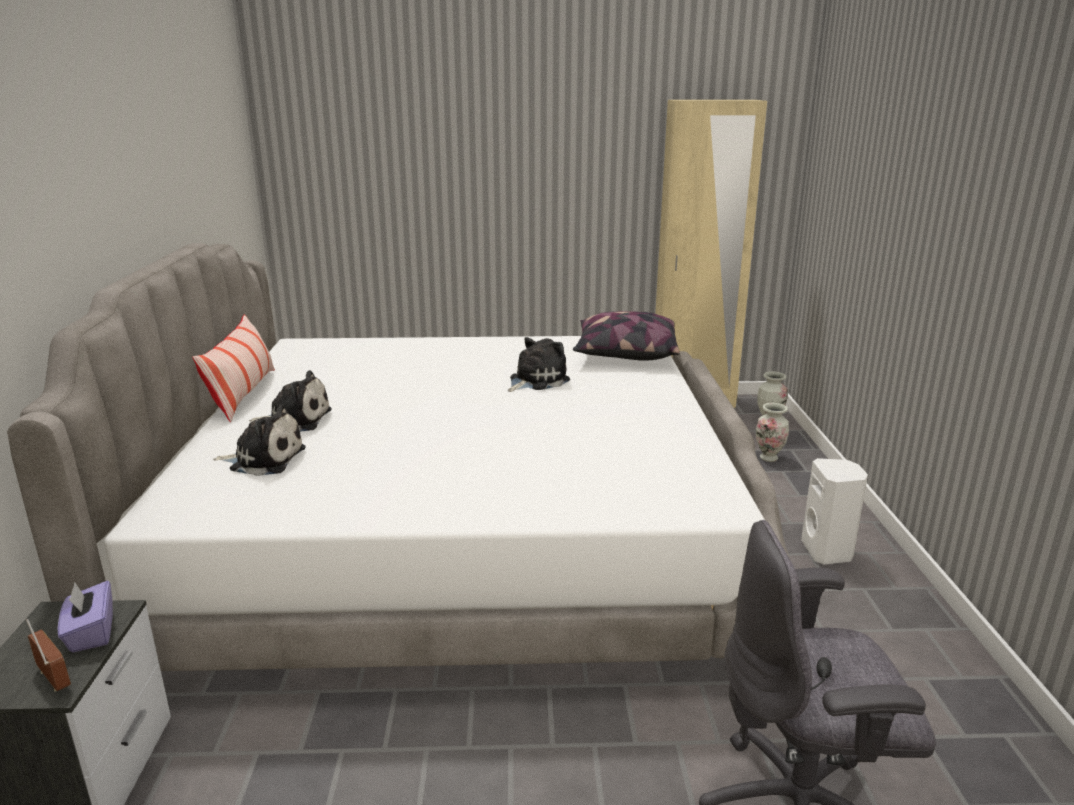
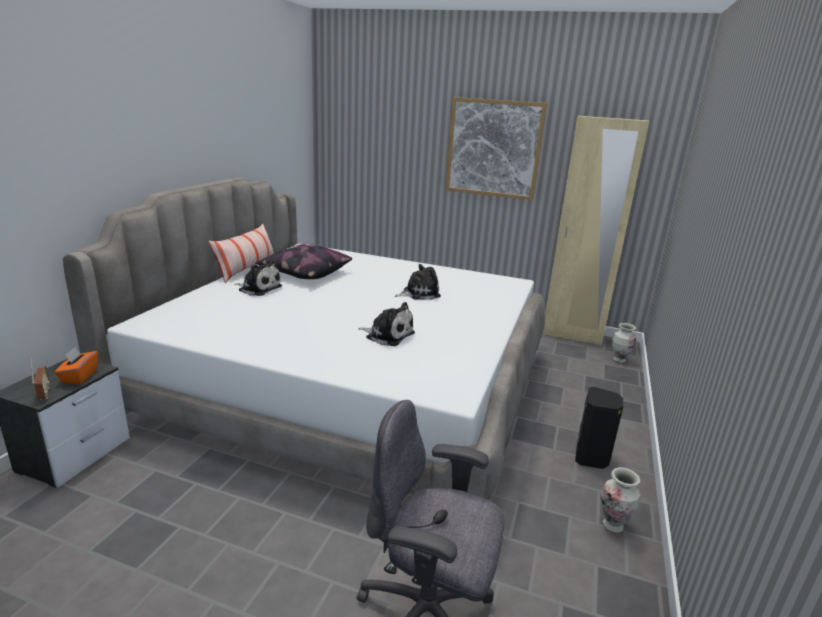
camera: 20 degrees right, 0 degrees up
purple tissue box [57,581,113,653] -> orange tissue box [55,347,98,384]
plush toy [213,404,305,476] -> plush toy moved to [358,302,415,346]
pillow [573,311,680,361] -> pillow moved to [255,244,352,279]
vase [756,403,789,462] -> vase moved to [600,467,640,533]
white speaker [801,458,868,565] -> black speaker [575,387,623,469]
none -> picture [446,97,547,200]

